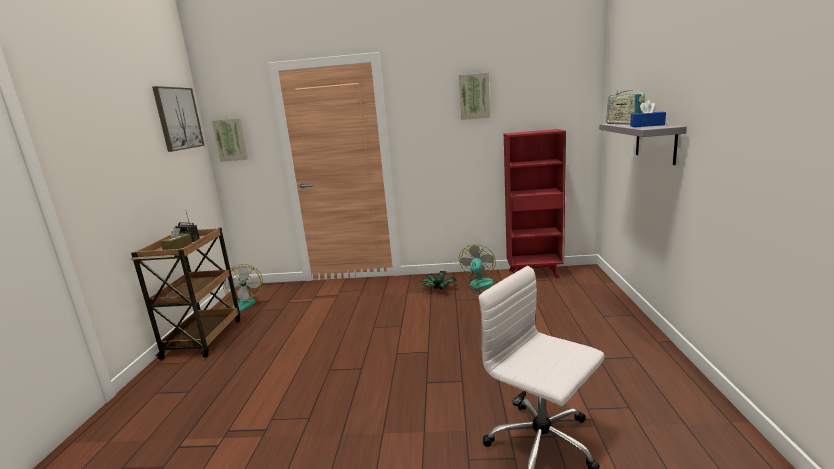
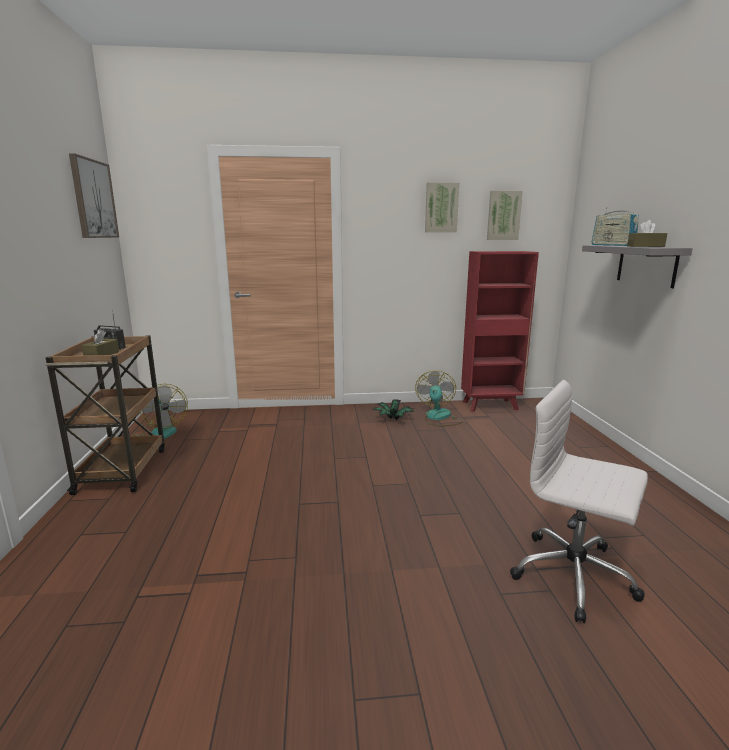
camera: 10 degrees left, 0 degrees up
picture [212,118,248,162] -> picture moved to [487,191,523,240]
blue tissue box [630,100,666,127] -> brown tissue box [627,220,667,247]

